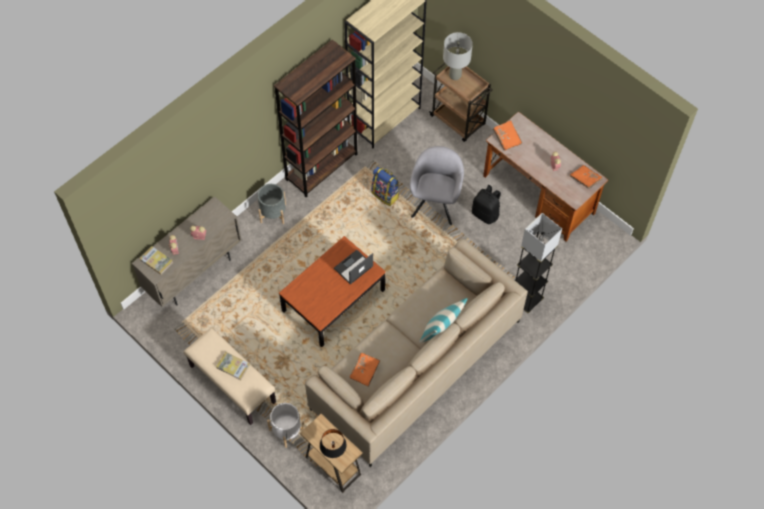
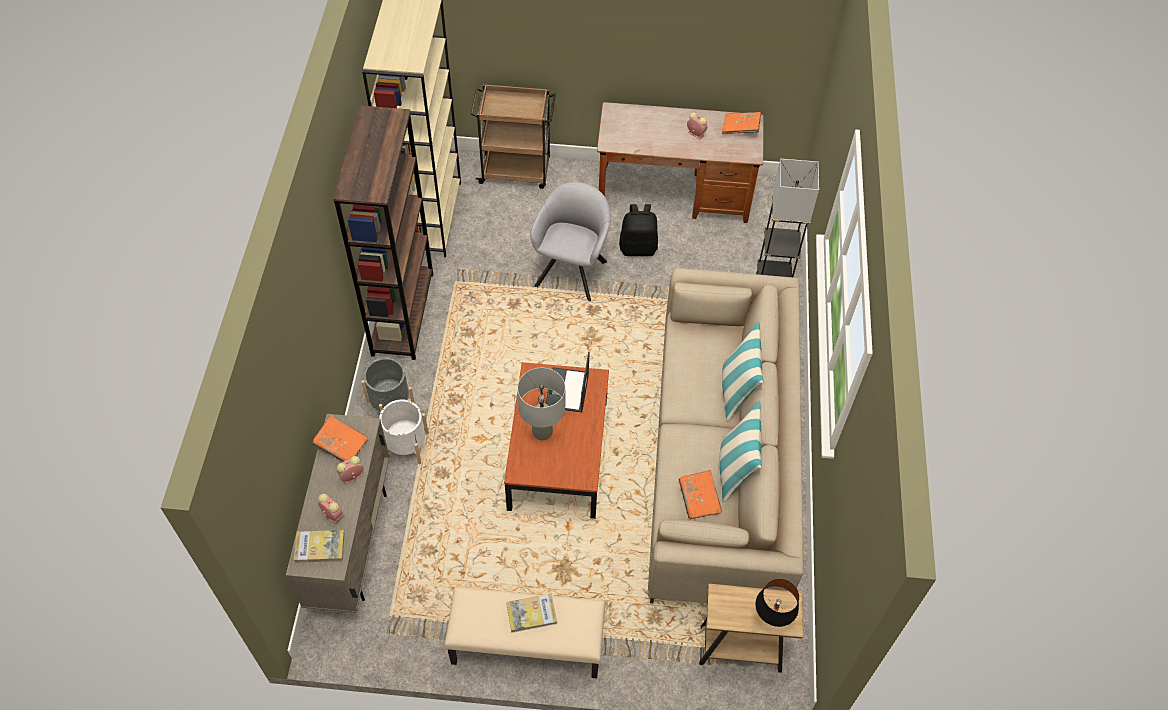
camera: 40 degrees left, 5 degrees down
white planter [267,403,305,448] -> white planter moved to [379,400,428,464]
backpack [371,167,399,206] -> none
grey armchair [410,146,464,225] -> grey armchair turned 45 degrees clockwise [530,182,611,301]
grey table lamp [443,32,473,80] -> grey table lamp moved to [517,368,566,440]
orange book [493,120,522,151] -> orange book moved to [312,415,368,462]
none -> pillow [720,401,762,503]

